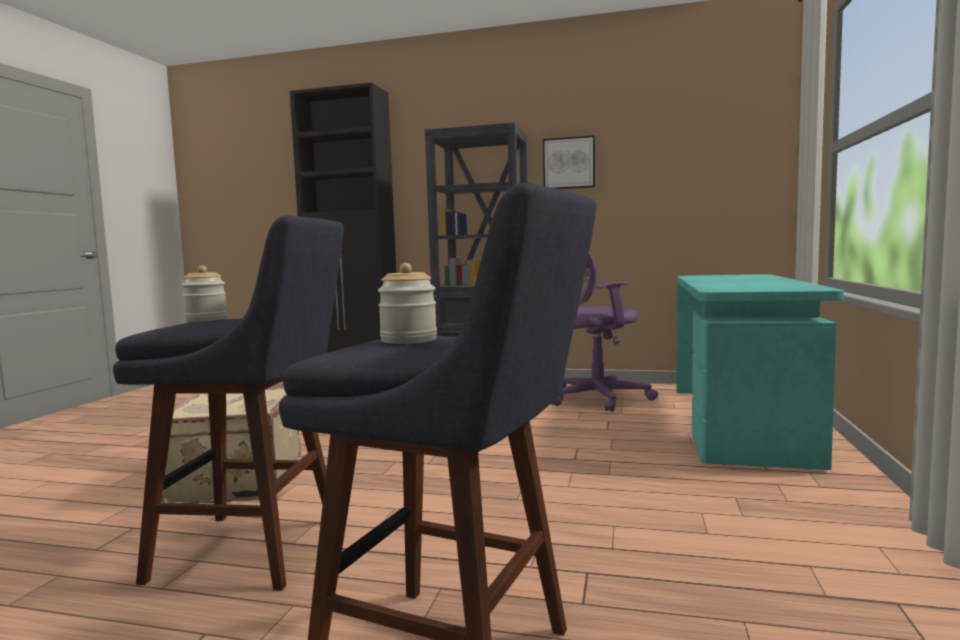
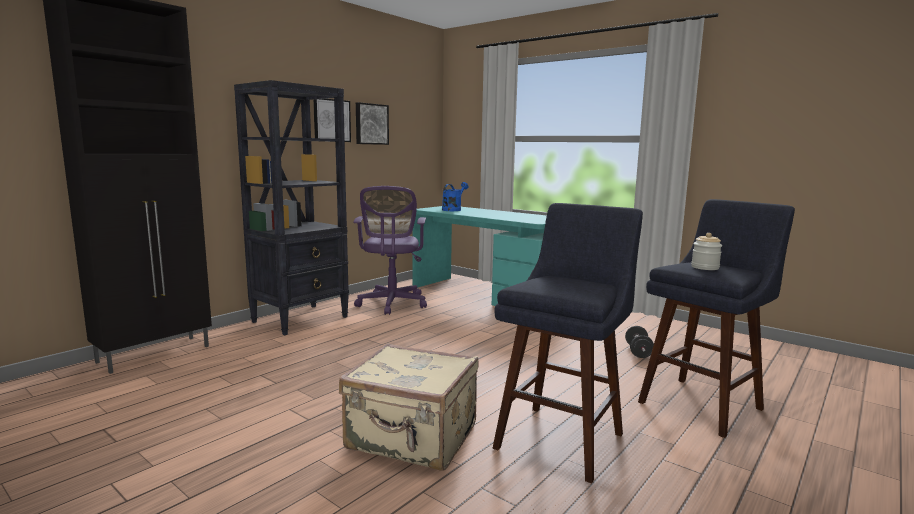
camera: 65 degrees left, 5 degrees up
jar [181,266,227,322] -> none
none -> picture [356,102,389,145]
none -> blue watering can [442,182,468,211]
none -> black dumbbell [625,326,654,358]

